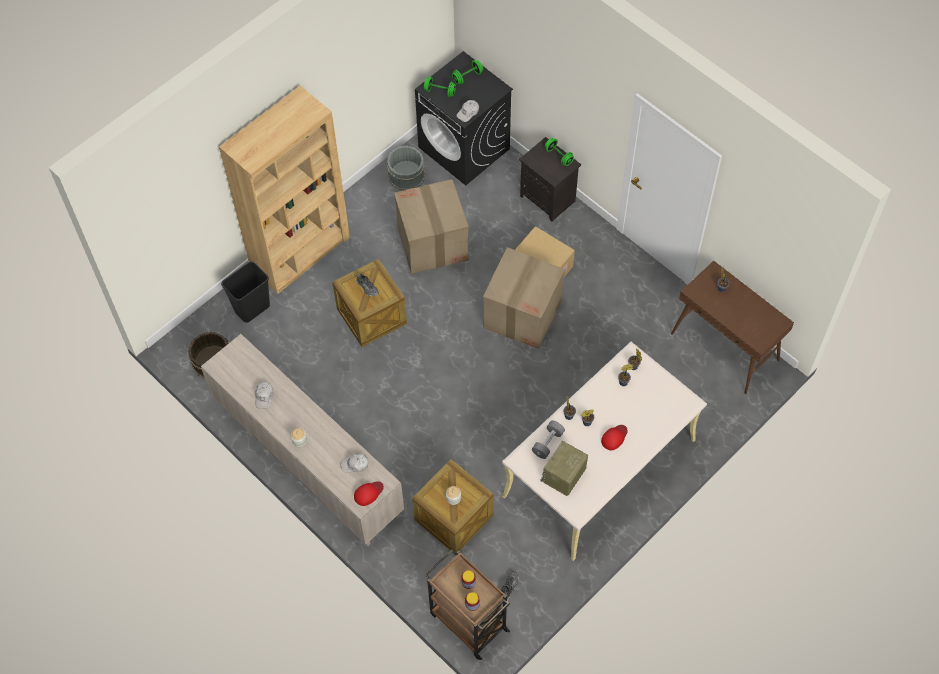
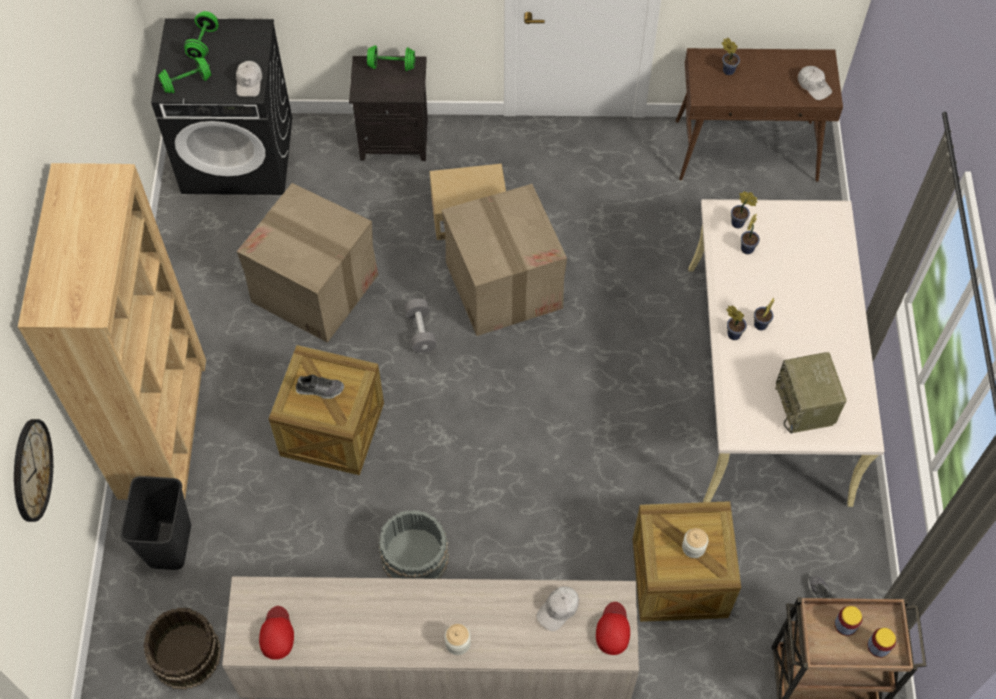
camera: 45 degrees left, 0 degrees up
white cap [255,382,273,409] -> white cap moved to [798,66,832,100]
grey bucket [386,146,425,190] -> grey bucket moved to [378,510,449,579]
grey dumbbell [532,420,565,459] -> grey dumbbell moved to [405,299,437,353]
red cap [601,425,628,450] -> red cap moved to [259,606,294,660]
none -> wall clock [14,419,53,522]

